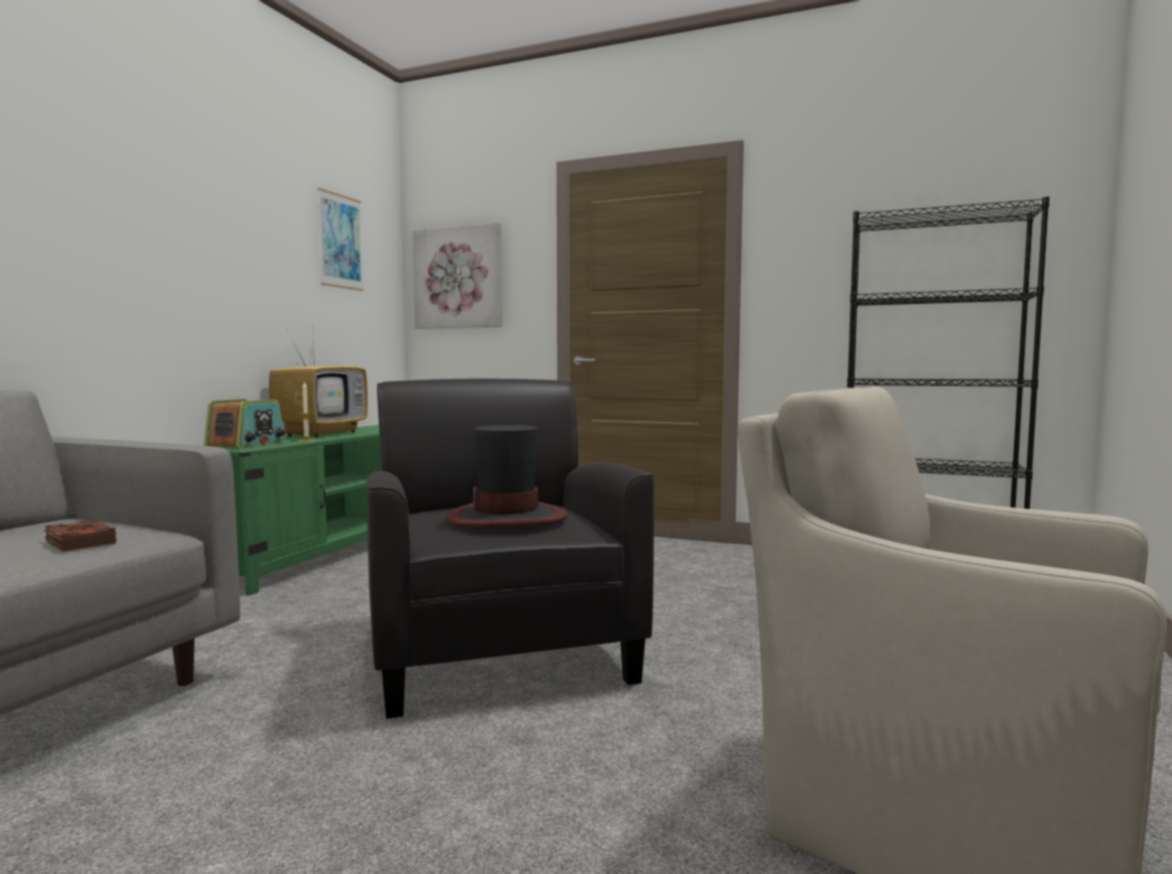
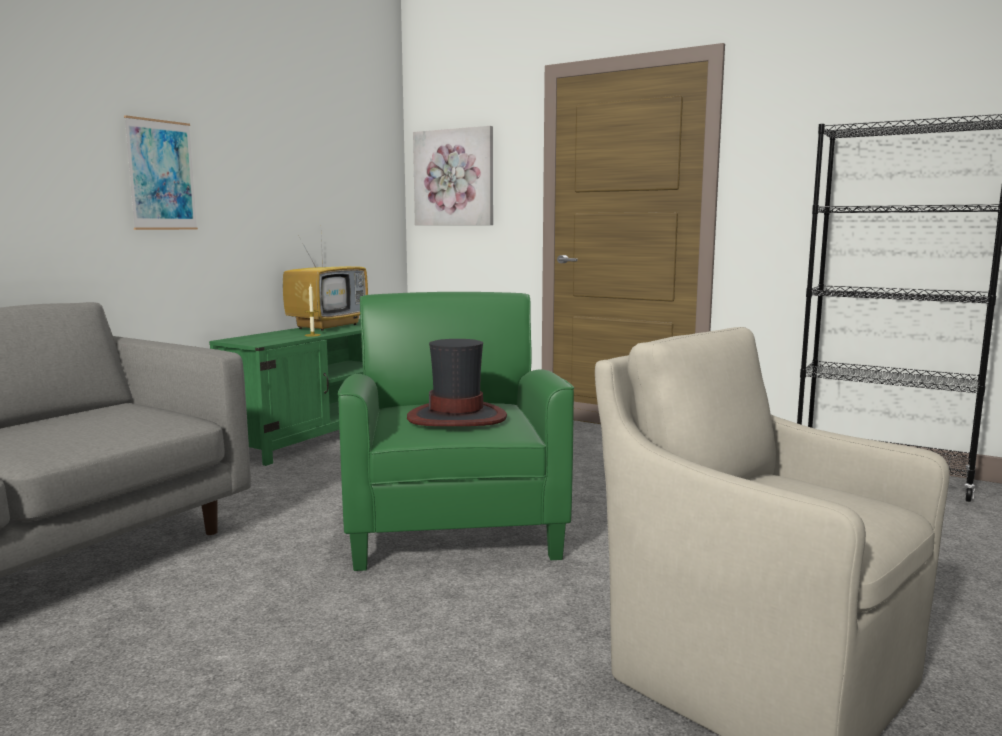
camera: 10 degrees right, 5 degrees up
brown book [44,519,117,552] -> none
radio [204,399,285,448] -> none
picture [317,188,364,291] -> picture moved to [124,115,198,230]
black armchair [367,378,654,719] -> green armchair [338,292,574,571]

